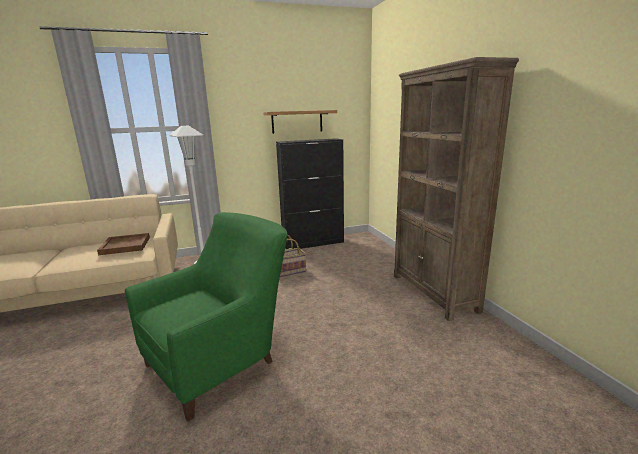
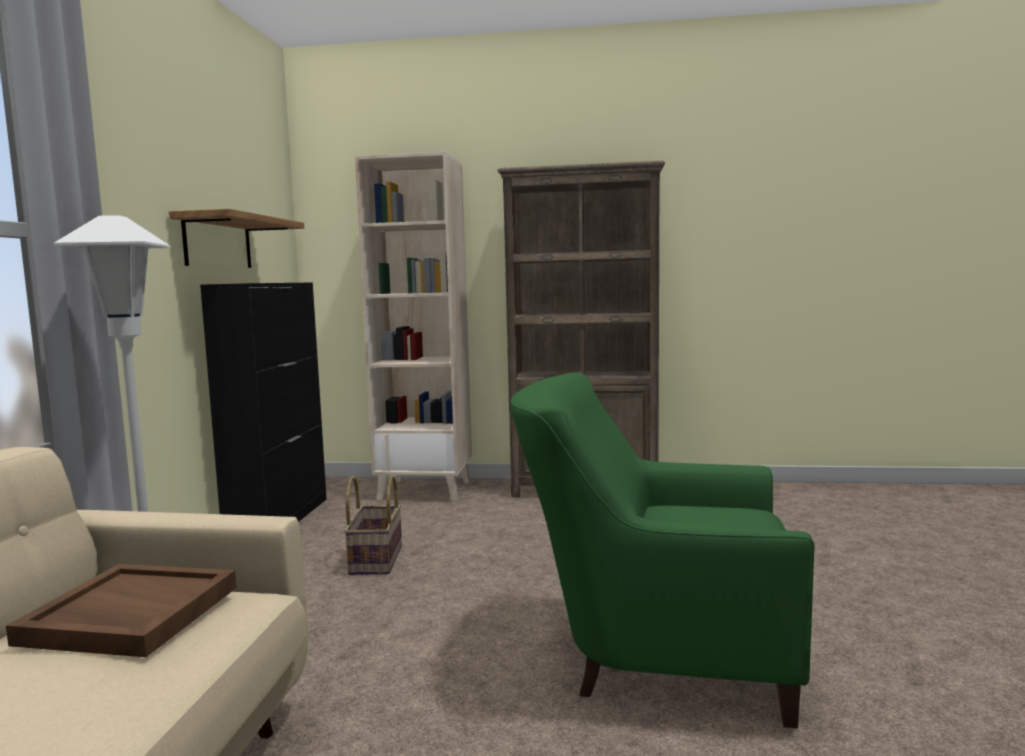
camera: 65 degrees left, 10 degrees down
green armchair [125,212,288,422] -> green armchair turned 60 degrees counterclockwise [511,372,814,728]
none -> beige bookcase [355,152,472,501]

